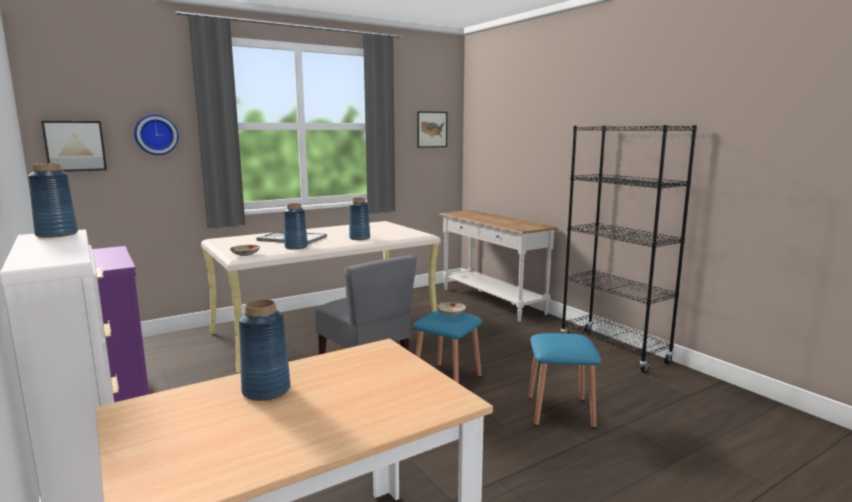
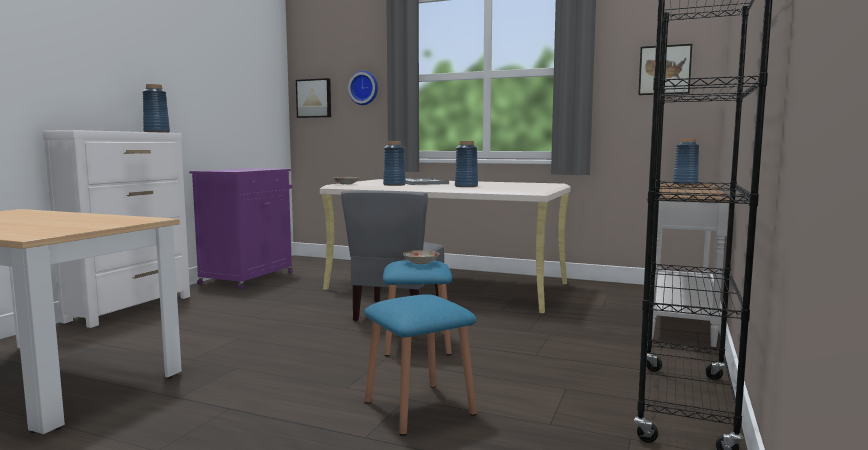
camera: 55 degrees right, 5 degrees down
blue vase [239,299,291,401] -> blue vase moved to [673,138,699,185]

